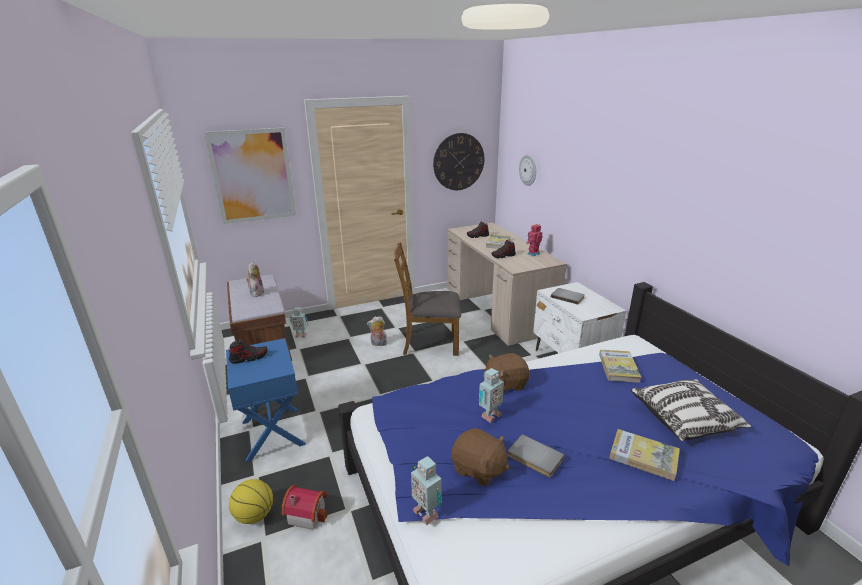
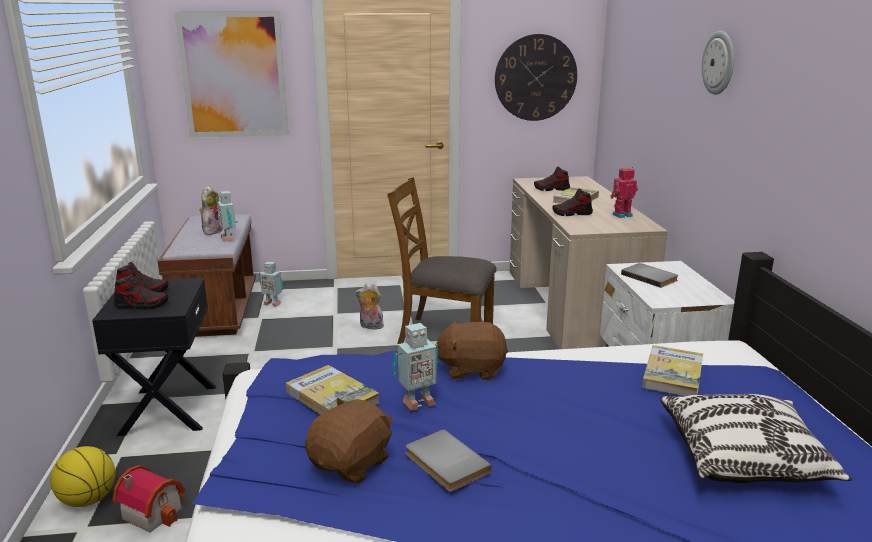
camera: 15 degrees right, 5 degrees down
blue nightstand [226,338,306,461] -> black nightstand [92,278,216,436]
toy robot [411,456,442,525] -> toy robot moved to [217,191,237,242]
brown plush toy [451,428,509,486] -> brown plush toy turned 105 degrees counterclockwise [305,397,393,484]
wall clock [519,155,536,186] -> wall clock moved to [702,31,734,95]
book [609,429,680,481] -> book moved to [286,365,380,415]
none -> shoe [114,274,169,310]

